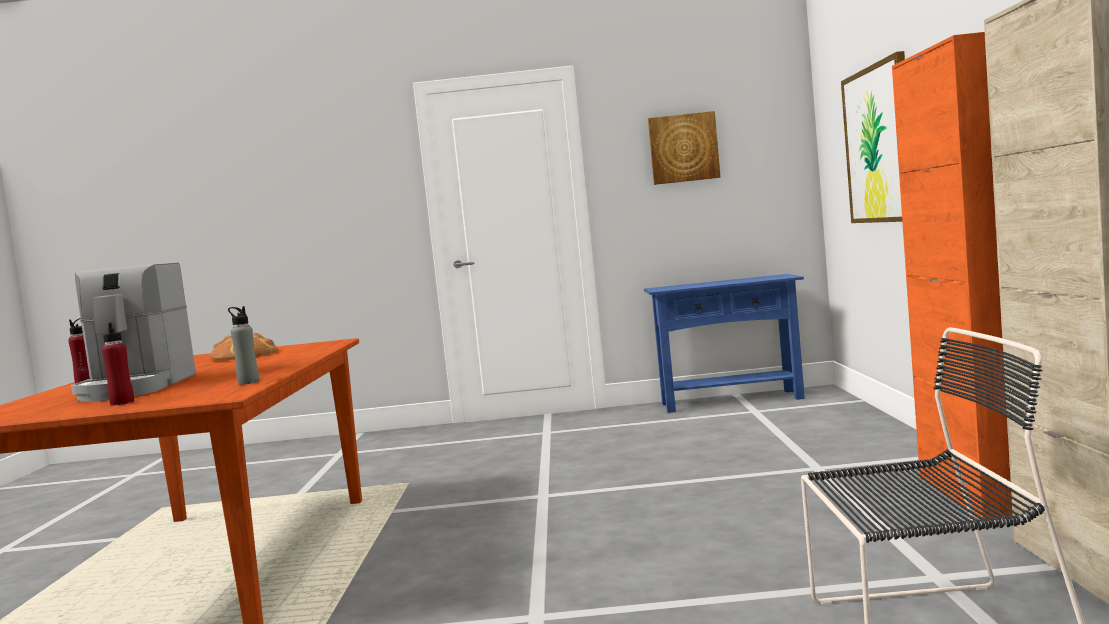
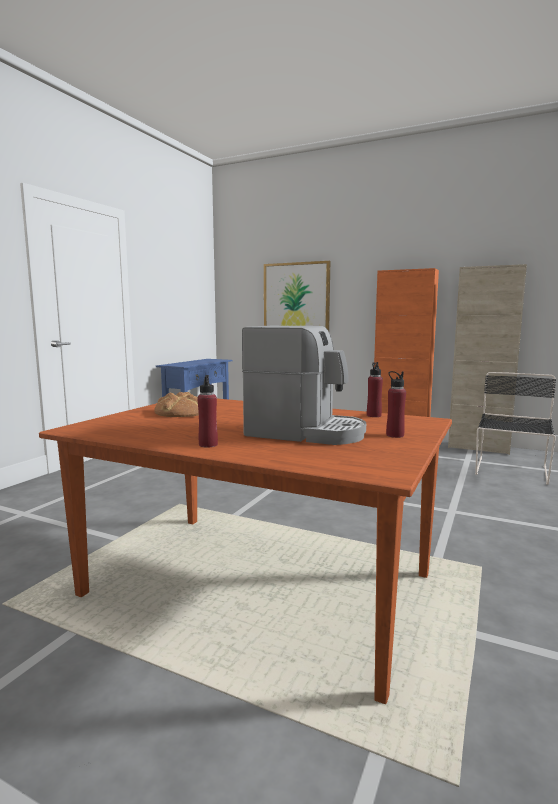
camera: 65 degrees left, 5 degrees up
grey bottle [228,306,259,385] -> red bottle [367,362,383,417]
picture [648,111,720,185] -> none

